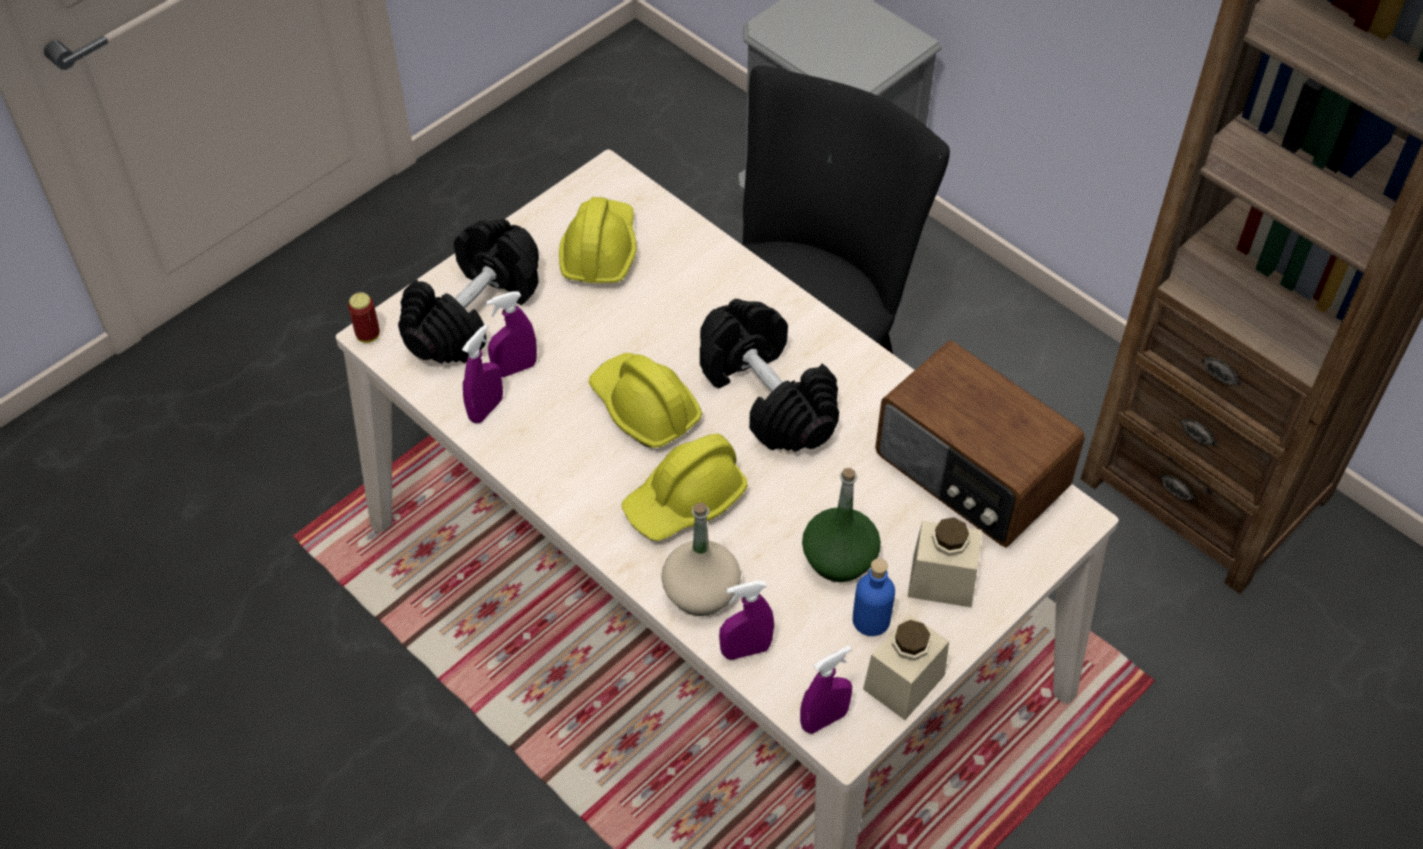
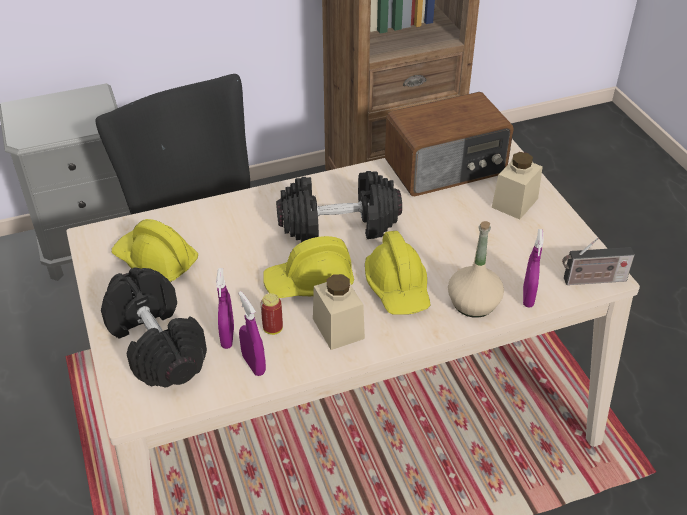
camera: 65 degrees left, 10 degrees down
can [348,292,380,343] -> can moved to [261,293,283,335]
purple spray bottle [800,646,852,734] -> radio [562,237,635,285]
green bottle [802,468,881,582] -> none
blue bottle [853,558,895,636] -> none
beige jar [863,614,949,720] -> beige jar moved to [313,274,365,350]

